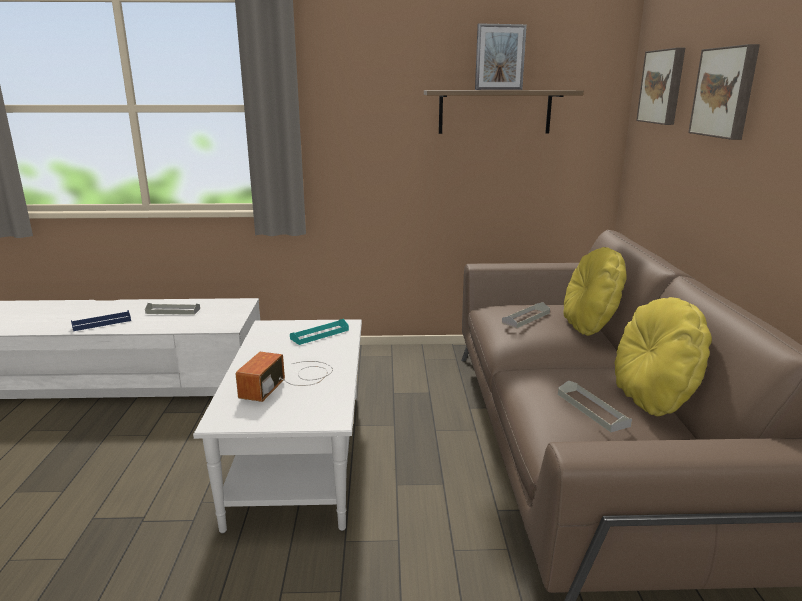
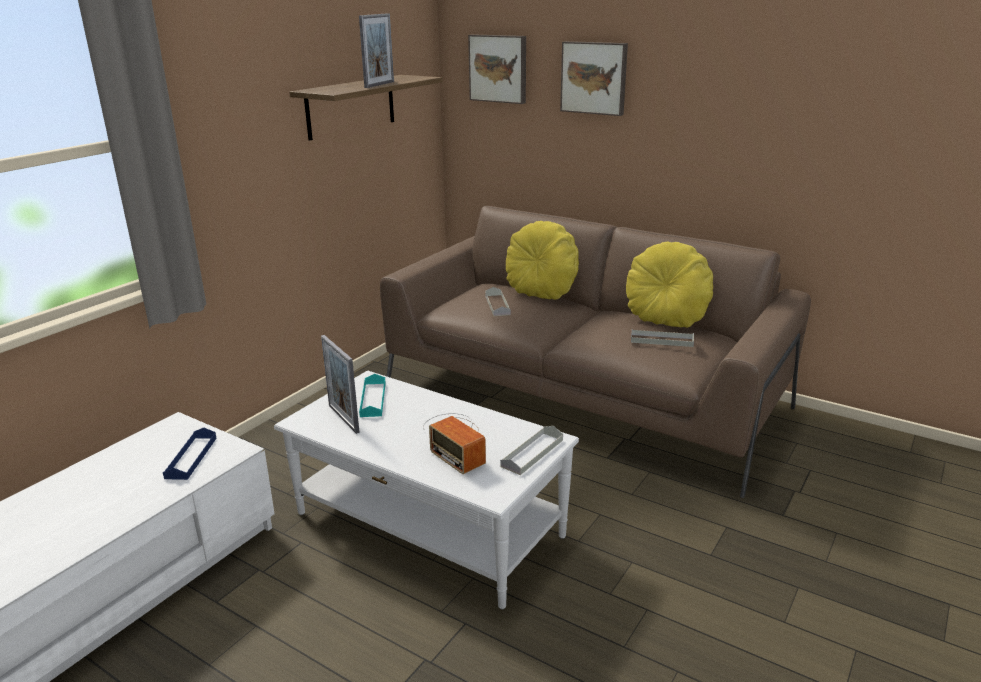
camera: 55 degrees left, 5 degrees up
blue tray [71,310,131,331] -> blue tray moved to [163,427,216,480]
grey tray [145,303,200,315] -> grey tray moved to [500,426,563,475]
none -> picture frame [321,335,360,434]

